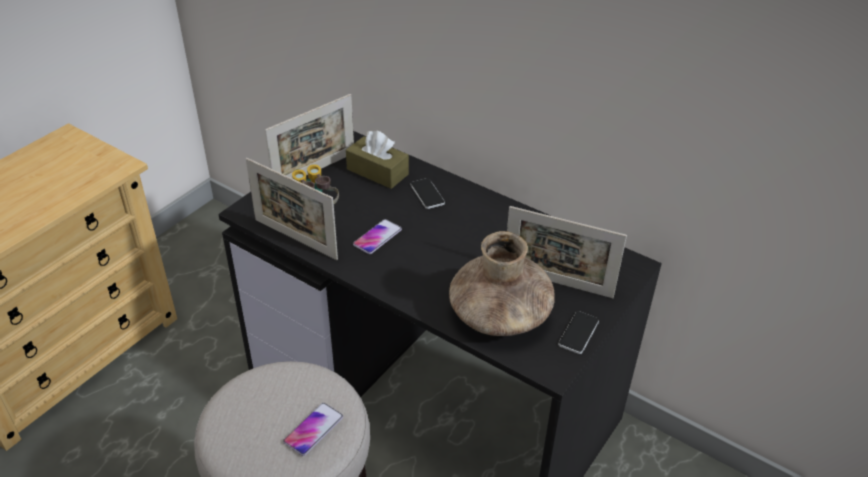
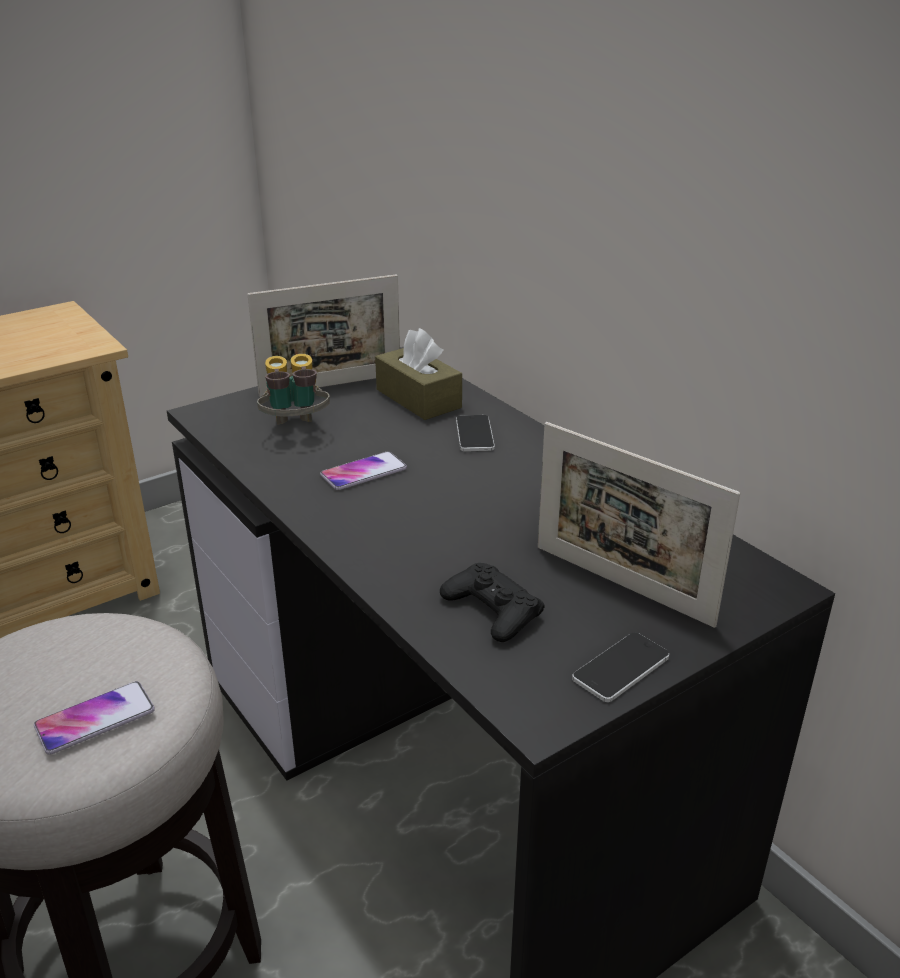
camera: 20 degrees right, 10 degrees down
picture frame [246,158,338,260] -> none
brown vase [449,231,555,336] -> black game controller [440,563,545,642]

